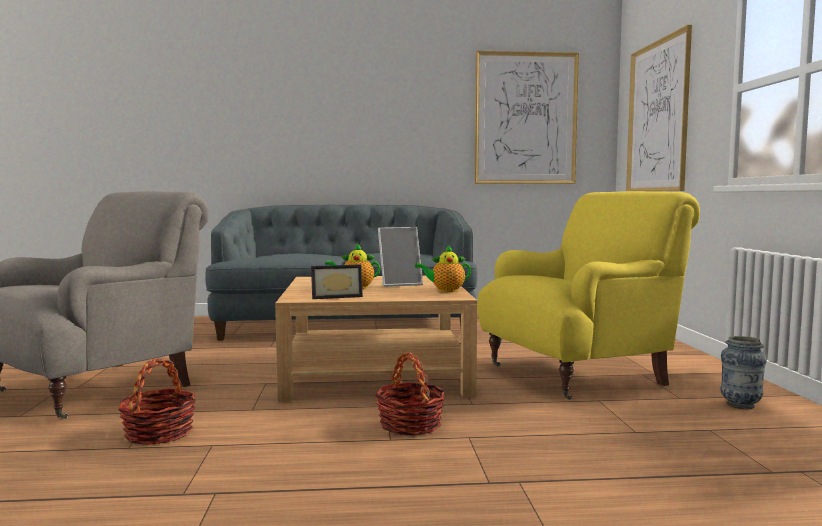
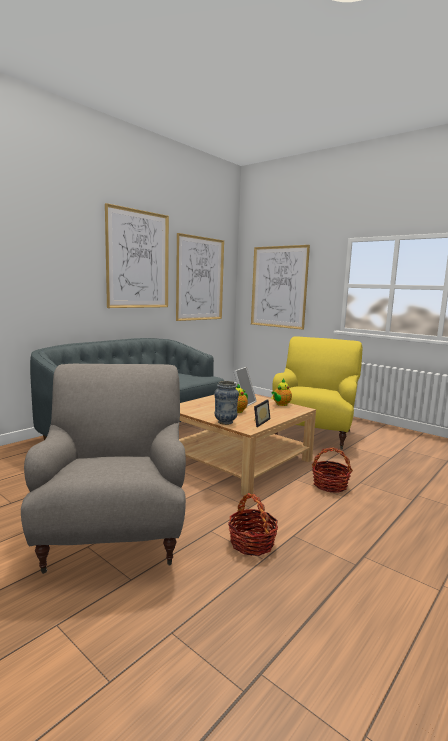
camera: 45 degrees left, 5 degrees up
vase [721,336,767,409] -> vase moved to [214,381,239,425]
none -> picture [105,203,169,308]

